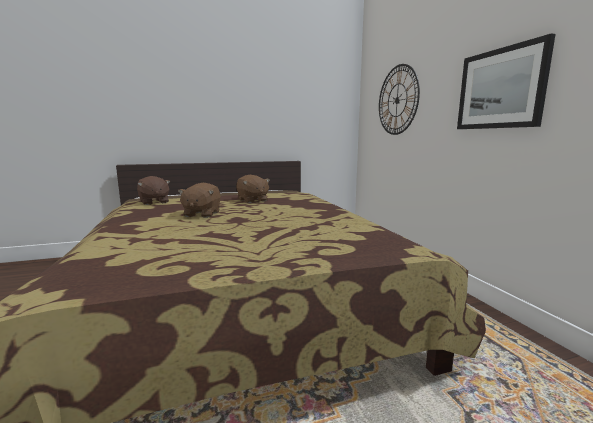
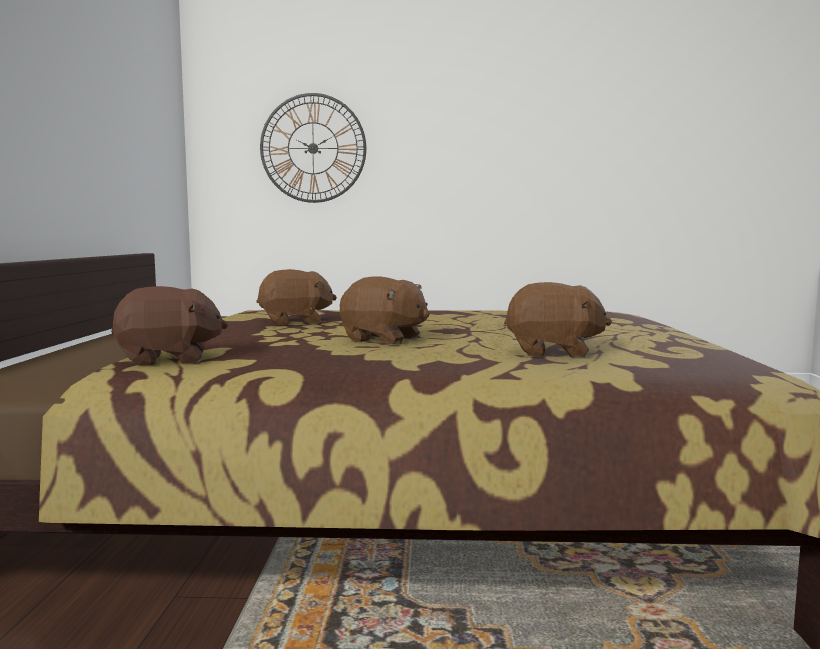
camera: 70 degrees left, 5 degrees down
picture [457,33,555,129] -> none
none -> brown plush toy [504,282,612,357]

